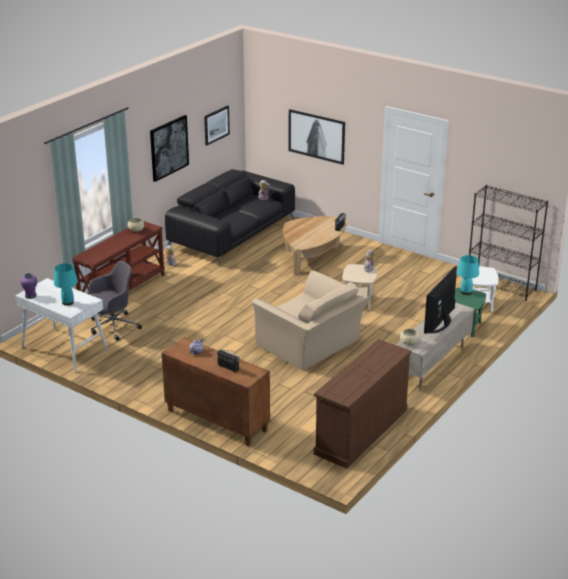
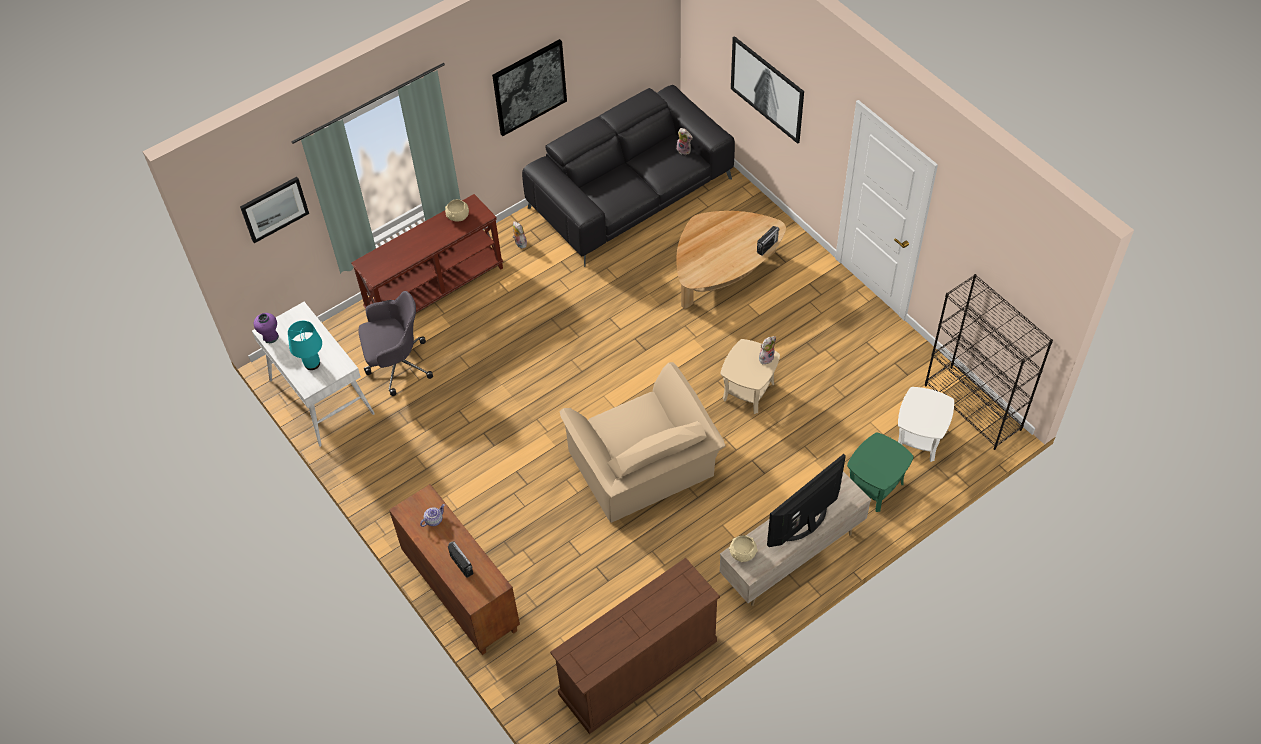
camera: 20 degrees right, 25 degrees up
picture [204,106,230,146] -> picture moved to [240,177,309,243]
turquoise table lamp [457,255,479,295] -> none

